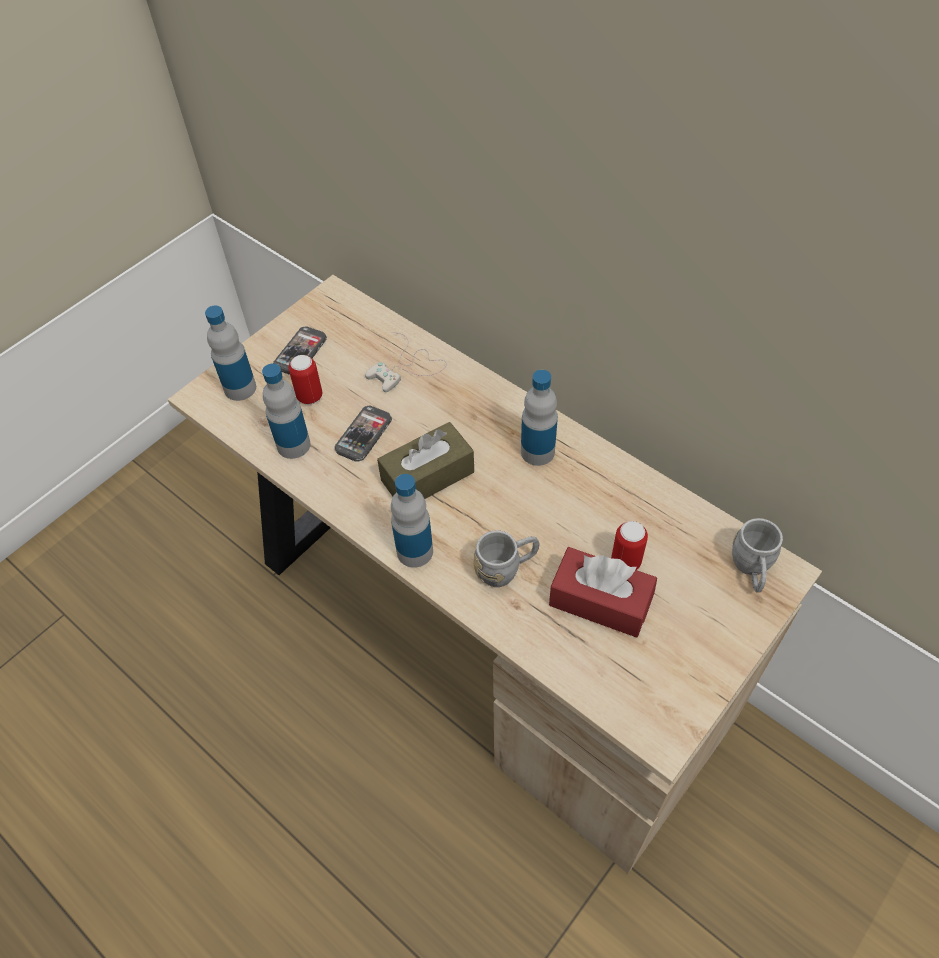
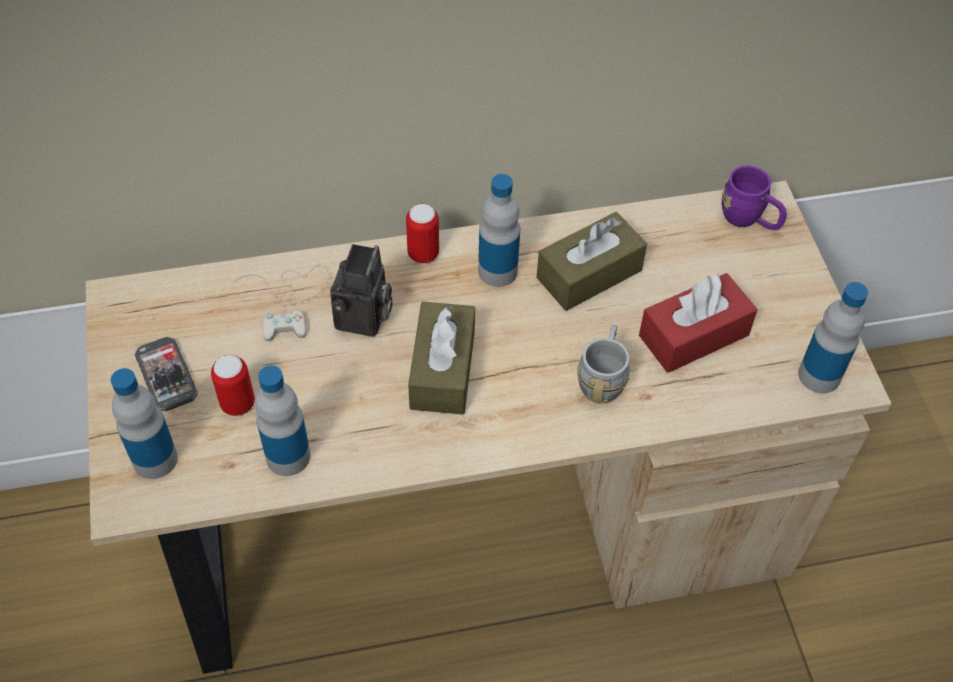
camera: 55 degrees left, 0 degrees up
phone [334,406,392,462] -> none
bottle [391,474,433,568] -> bottle moved to [798,282,868,393]
can [611,521,648,570] -> can moved to [406,204,439,264]
grey mug [732,518,783,593] -> purple mug [721,165,787,230]
none -> camera [330,244,393,337]
none -> brown tissue box [536,212,647,311]

